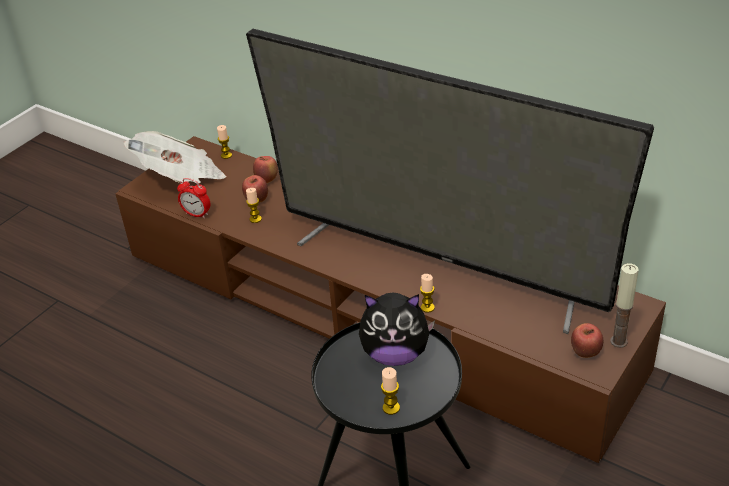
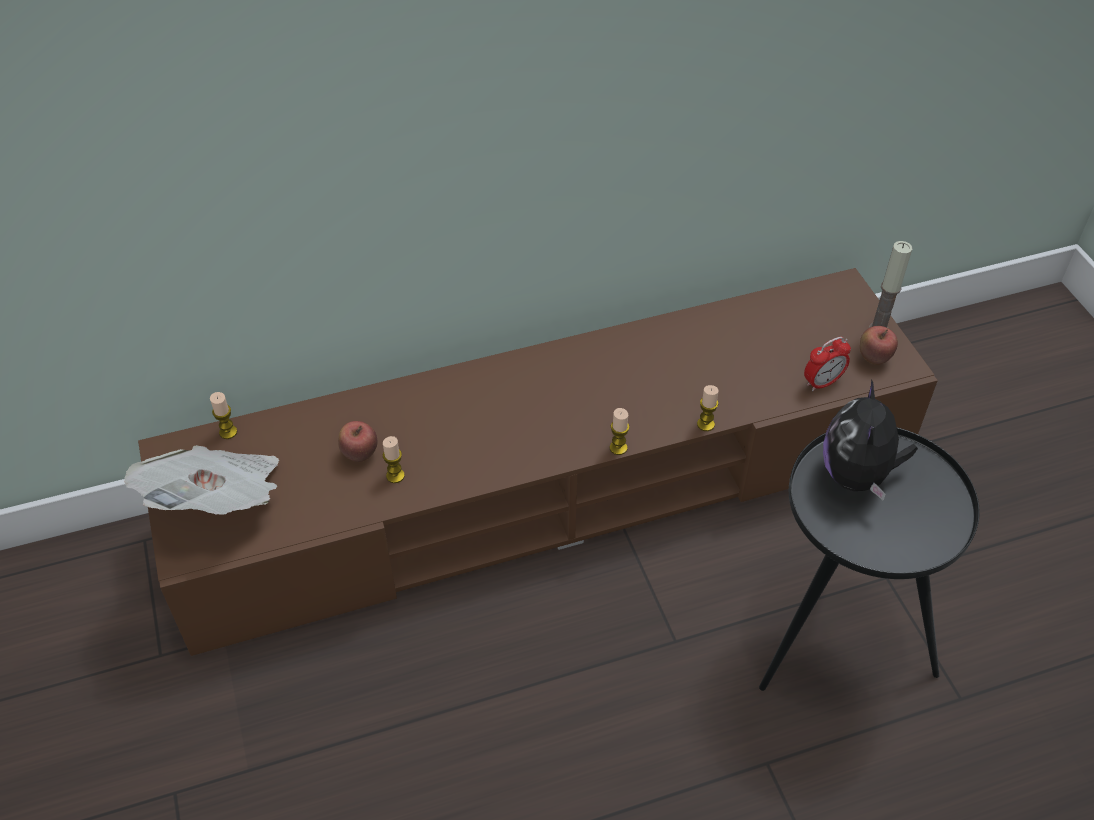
camera: 55 degrees left, 10 degrees up
alarm clock [177,178,210,219] -> alarm clock moved to [804,337,851,391]
television [246,29,654,334] -> none
apple [253,156,278,183] -> none
plush toy [359,293,435,366] -> plush toy turned 150 degrees clockwise [823,379,918,500]
candle [381,367,400,415] -> candle moved to [610,408,629,455]

